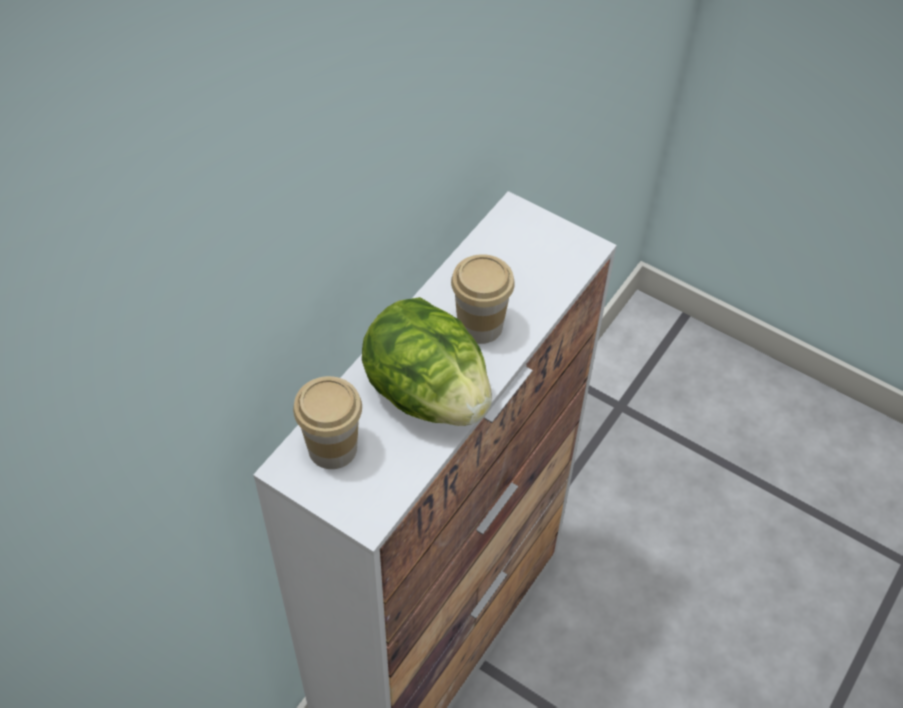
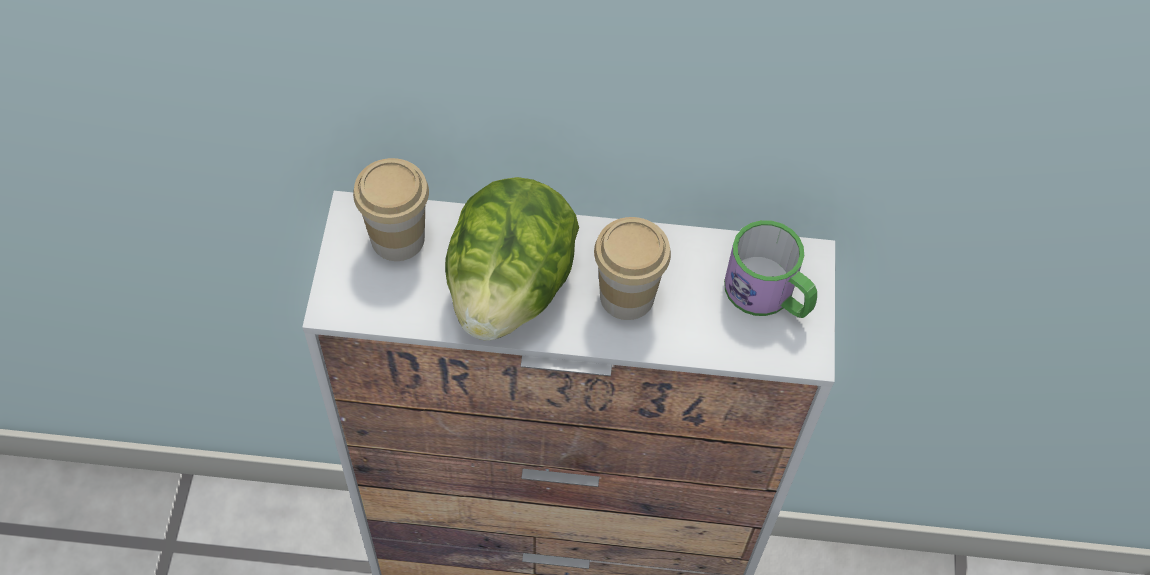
camera: 60 degrees right, 5 degrees up
none -> mug [724,220,817,318]

